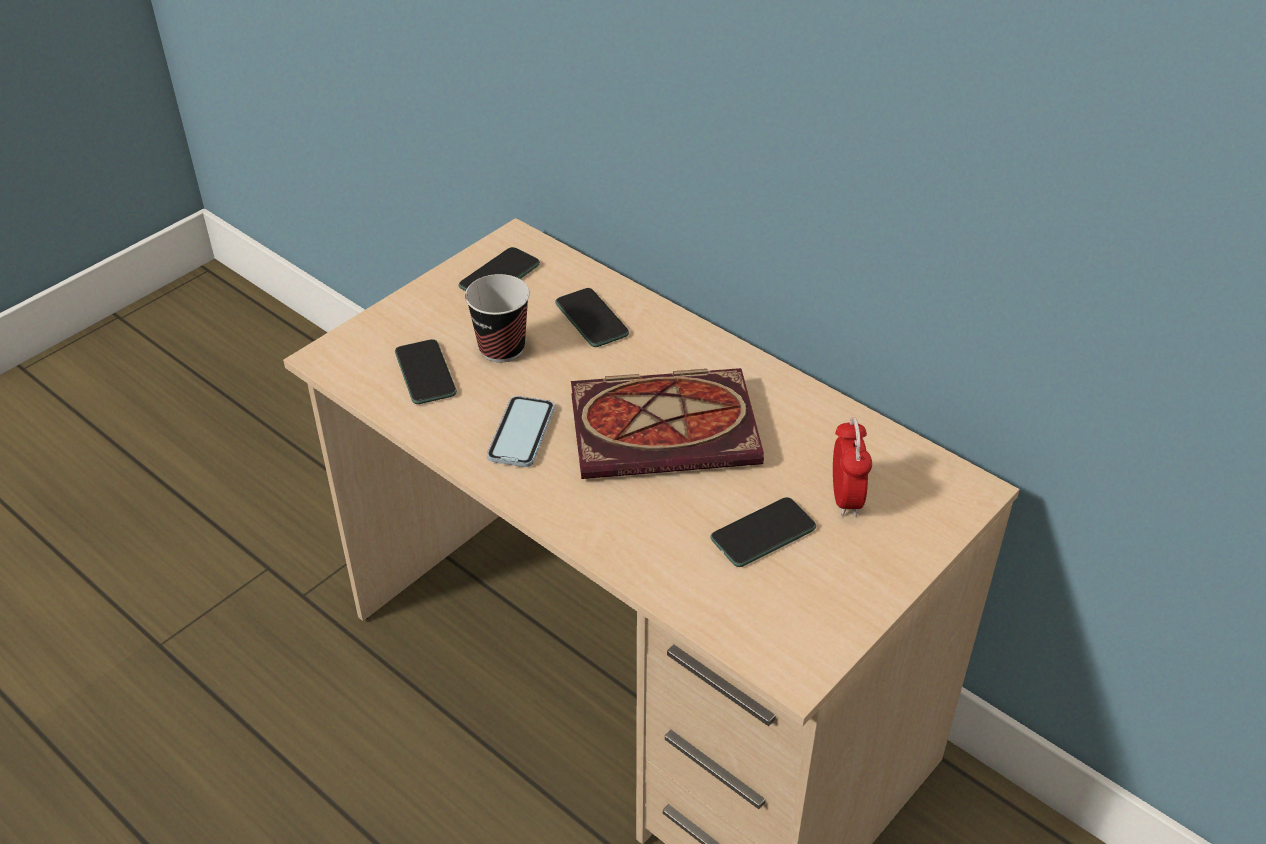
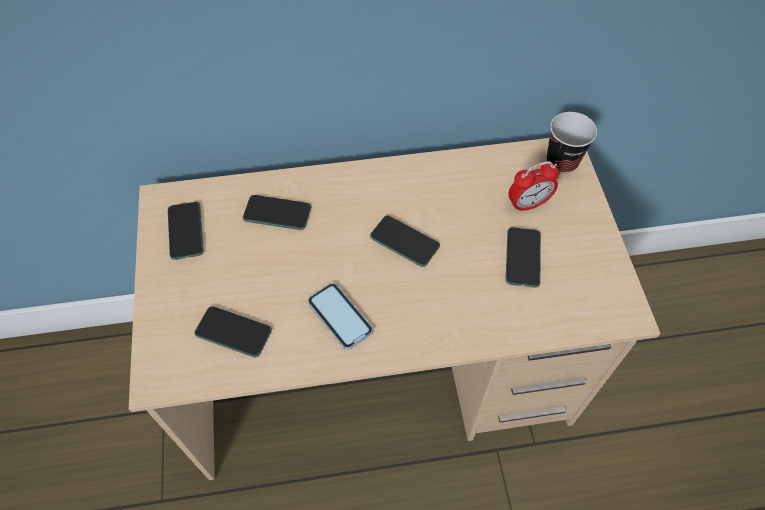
camera: 50 degrees left, 15 degrees up
cup [465,274,530,363] -> cup moved to [547,112,597,174]
book [571,368,764,479] -> phone [370,215,440,267]
alarm clock [833,417,872,516] -> alarm clock turned 120 degrees clockwise [508,161,560,213]

